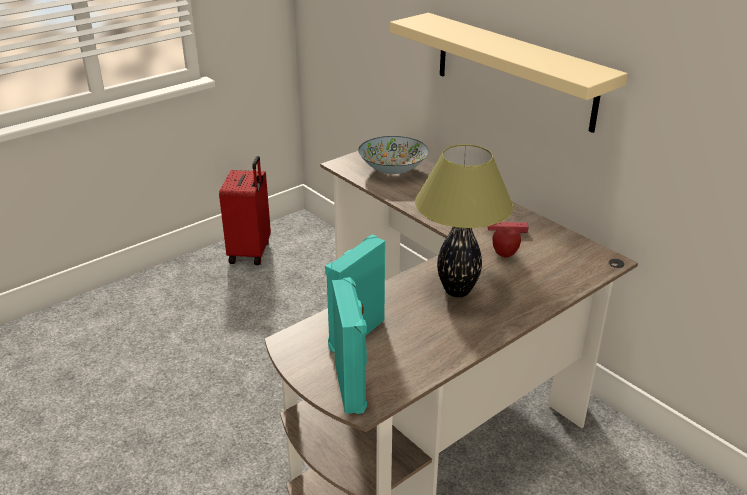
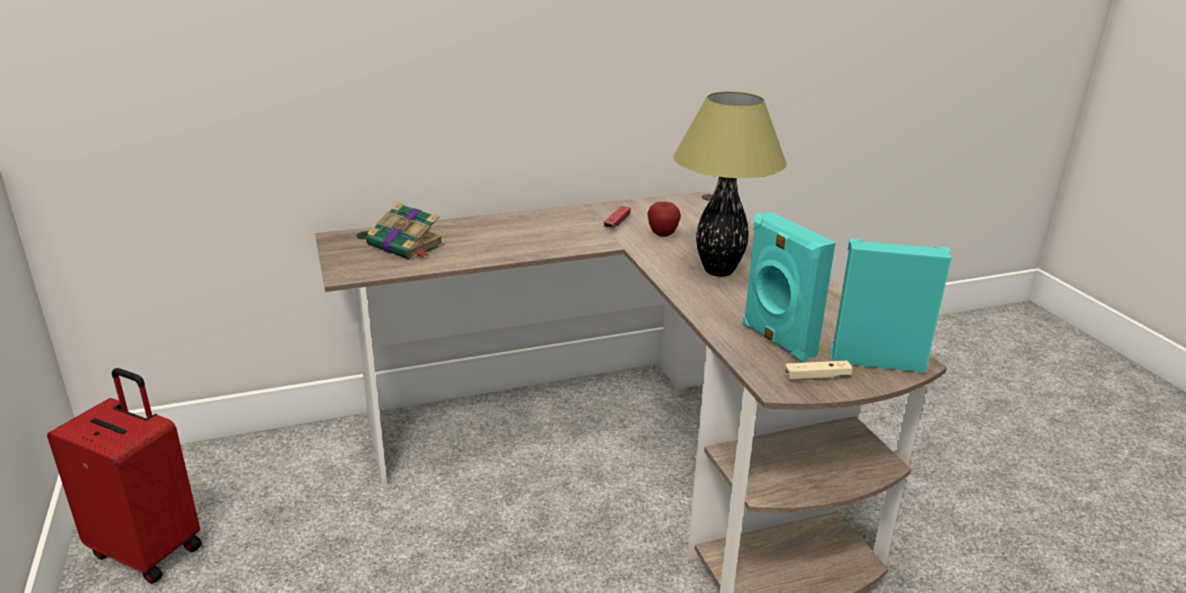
camera: 70 degrees left, 5 degrees down
bowl [358,136,429,174] -> book [366,202,445,260]
beige shelf [390,13,628,133] -> none
none -> beige game controller [785,361,853,381]

